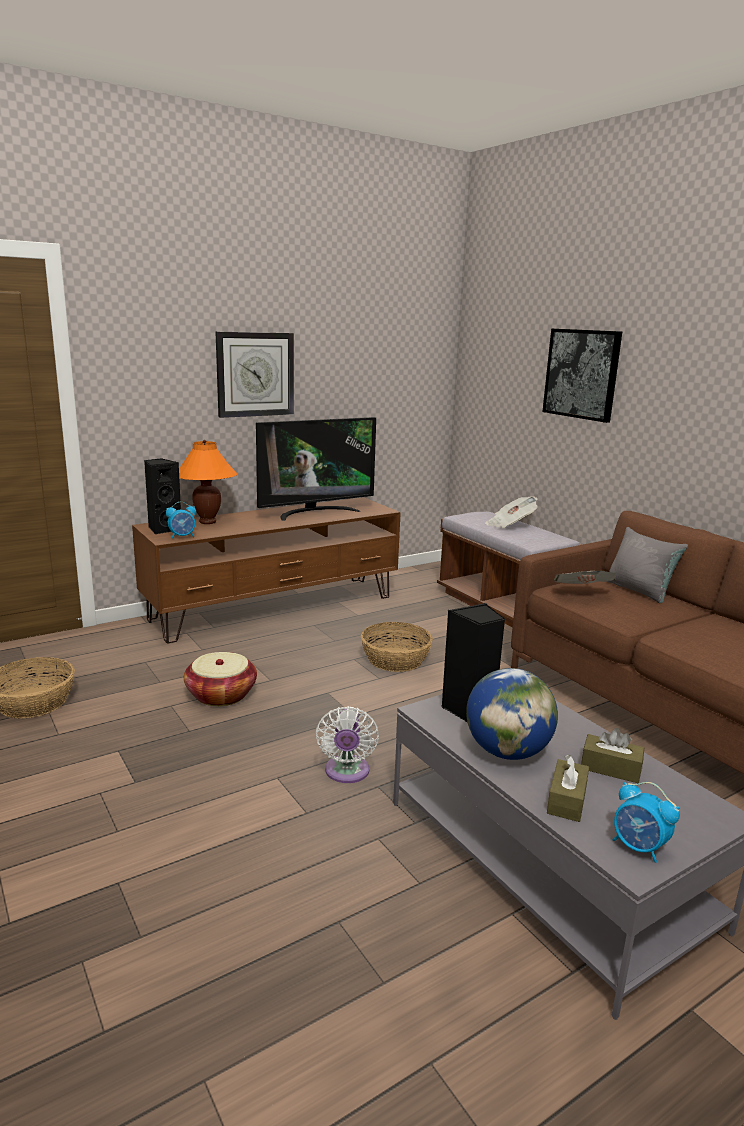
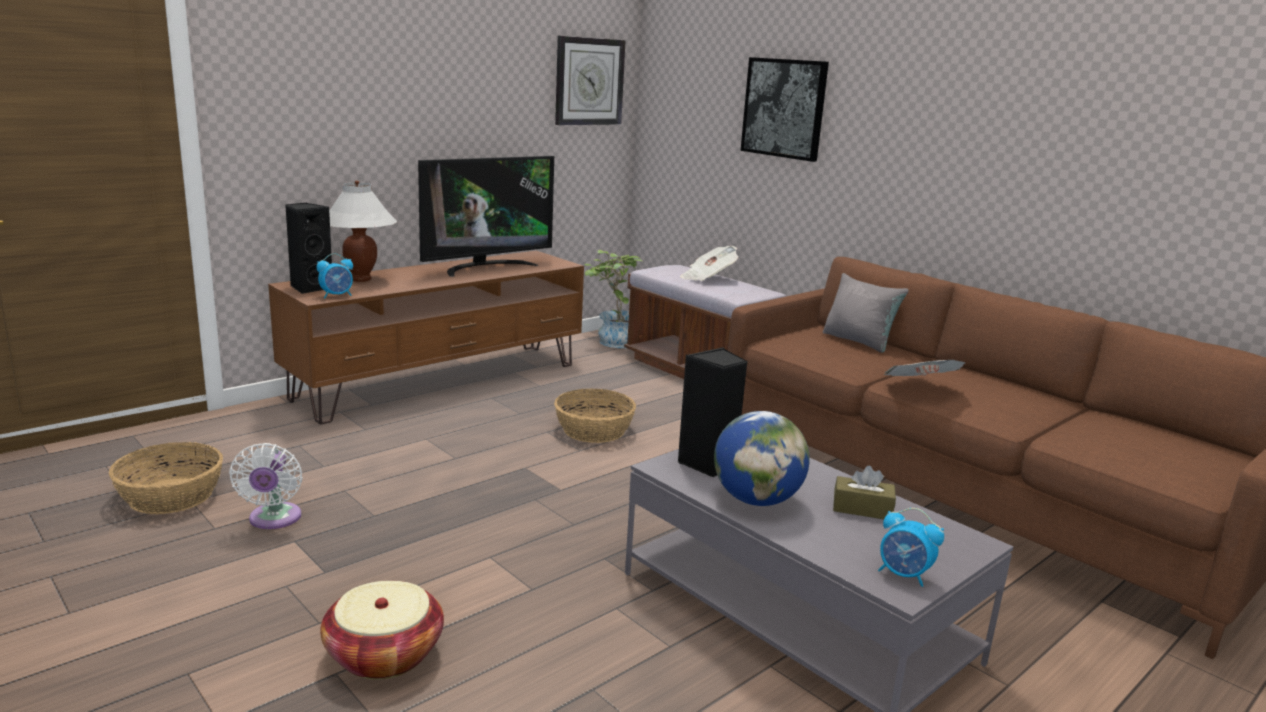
camera: 10 degrees left, 0 degrees up
orange table lamp [179,440,238,524] -> white table lamp [329,181,397,282]
basket [184,652,257,706] -> basket moved to [320,581,444,679]
wall clock [216,332,294,418] -> wall clock moved to [555,36,626,125]
white fan [316,706,379,783] -> white fan moved to [229,443,302,529]
brown tissue box [547,755,589,822] -> none
newspaper [554,571,616,584] -> newspaper moved to [883,360,965,376]
none -> potted plant [584,250,642,348]

